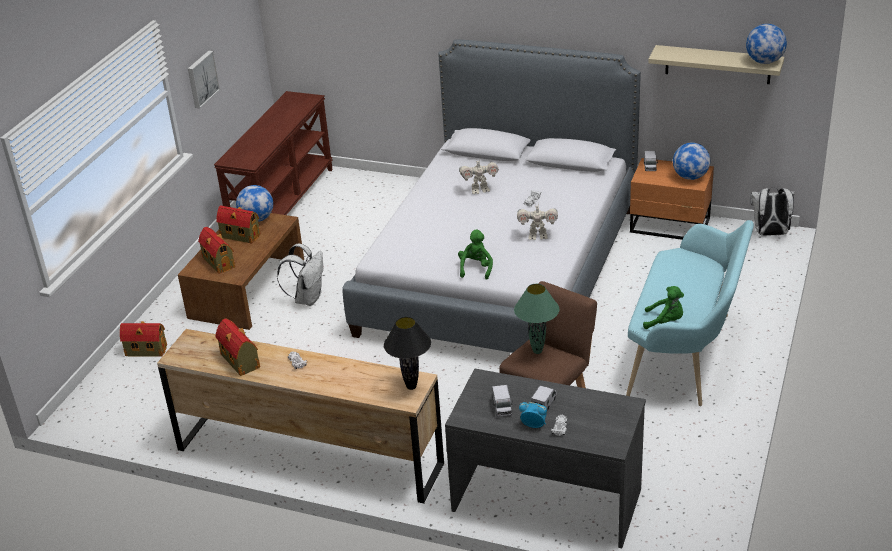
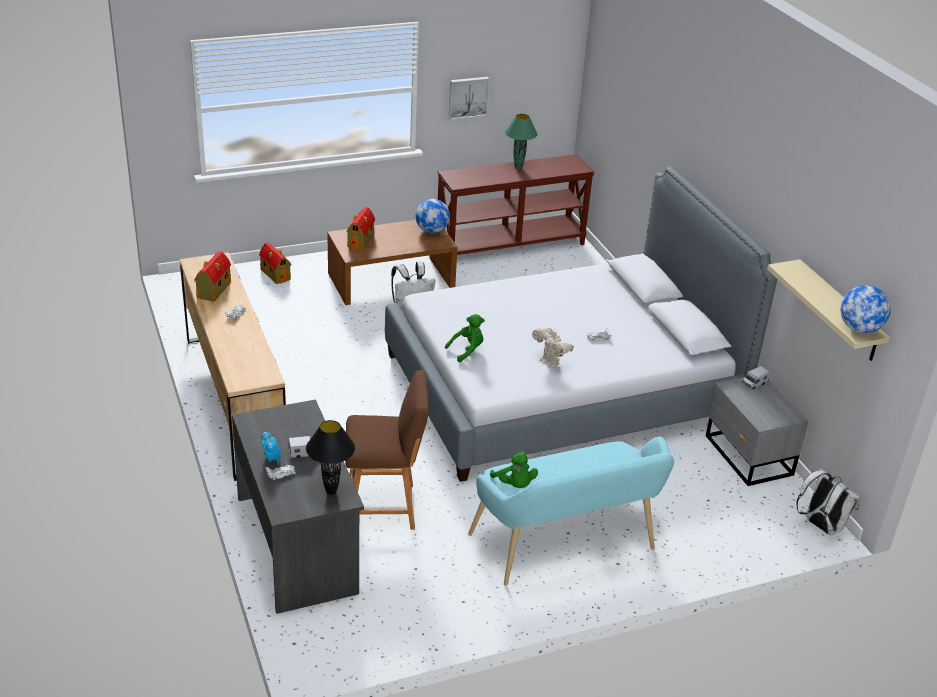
camera: 45 degrees right, 0 degrees up
toy house [216,205,261,244] -> none
black table lamp [384,317,431,390] -> black table lamp moved to [306,420,355,495]
toy robot [459,158,499,194] -> none
toy truck [492,385,512,417] -> none
green table lamp [514,284,559,354] -> green table lamp moved to [505,114,538,169]
orange nightstand [630,158,714,240] -> grey nightstand [706,377,809,486]
globe [673,142,710,180] -> none

